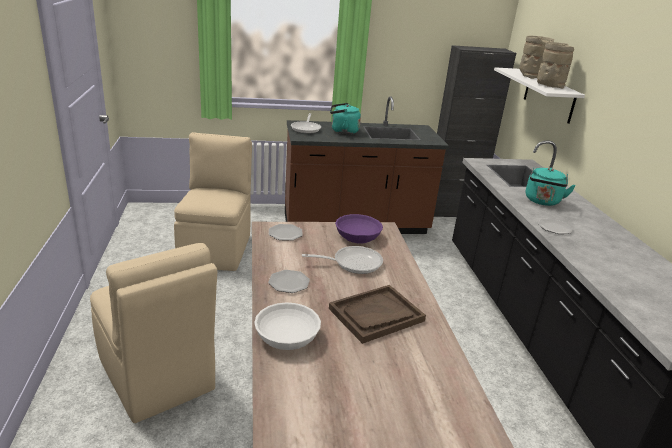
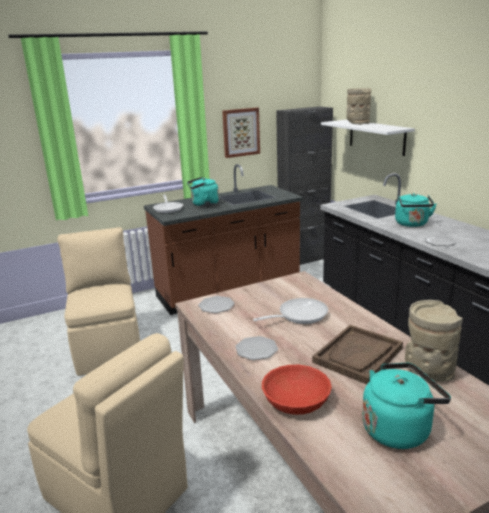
camera: 15 degrees left, 5 degrees down
white bowl [254,302,321,350] -> red bowl [262,365,332,415]
purple bowl [335,214,383,243] -> none
beige vase [537,42,574,89] -> beige vase moved to [405,300,463,382]
none -> picture [222,108,260,158]
none -> turquoise kettle [362,363,451,449]

